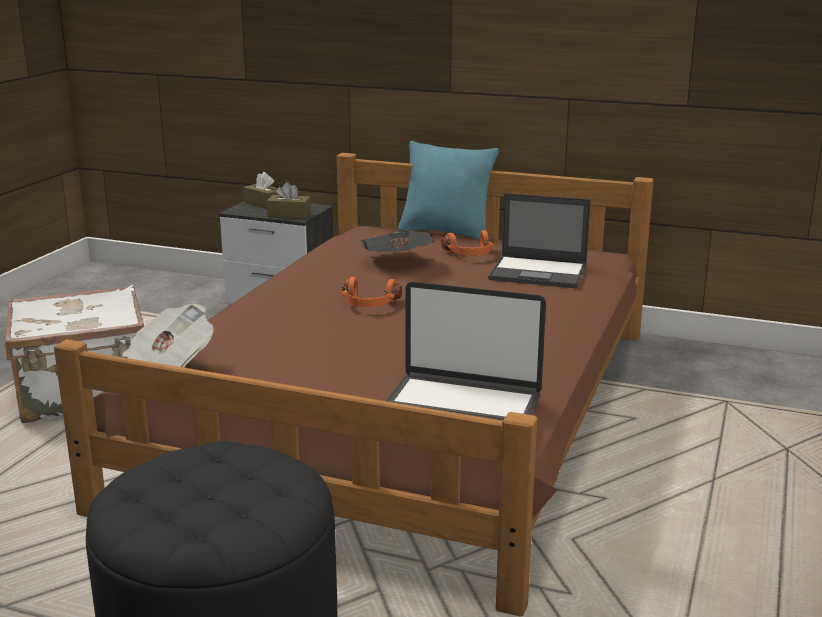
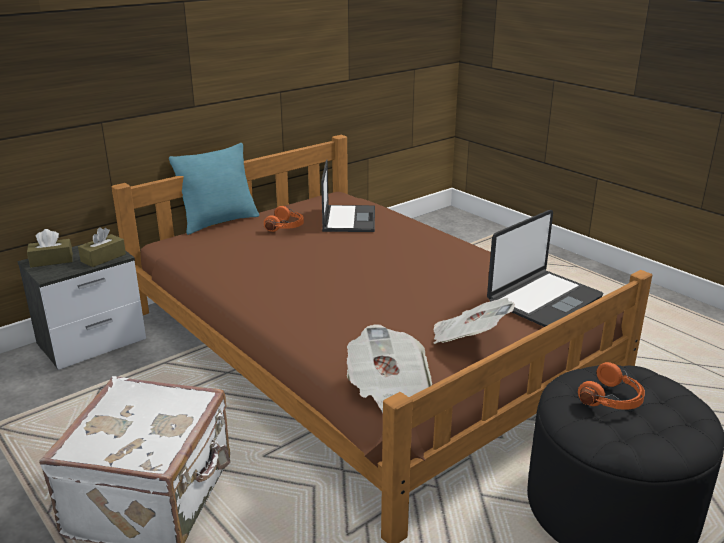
camera: 60 degrees left, 5 degrees up
orange headphones [342,277,402,307] -> orange headphones moved to [578,362,645,410]
newspaper [361,231,435,252] -> newspaper moved to [433,298,515,344]
laptop [488,193,591,288] -> laptop turned 45 degrees counterclockwise [321,160,375,232]

